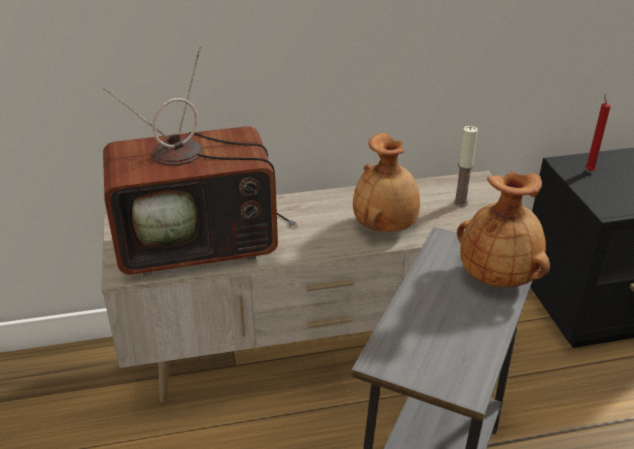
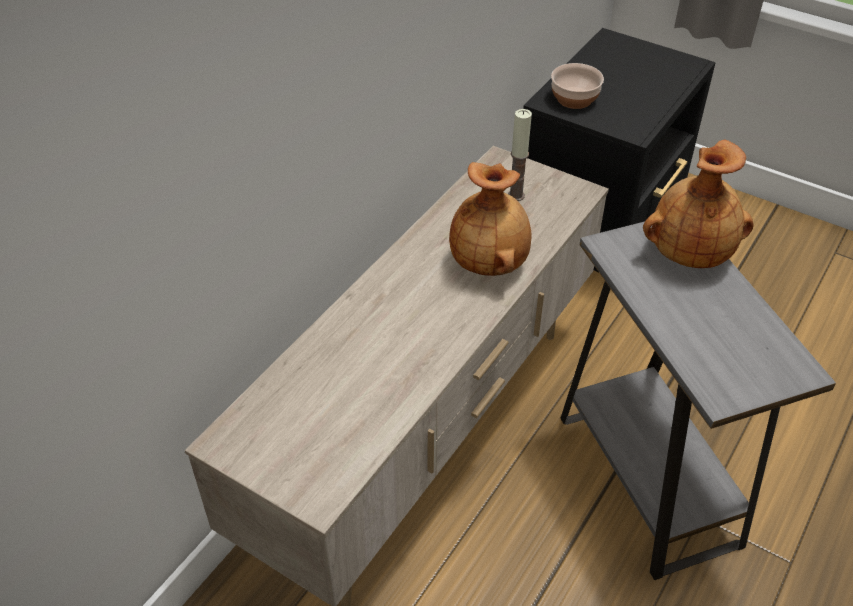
camera: 45 degrees left, 10 degrees up
television [103,45,298,276] -> none
red candle [585,93,611,171] -> bowl [551,63,604,109]

